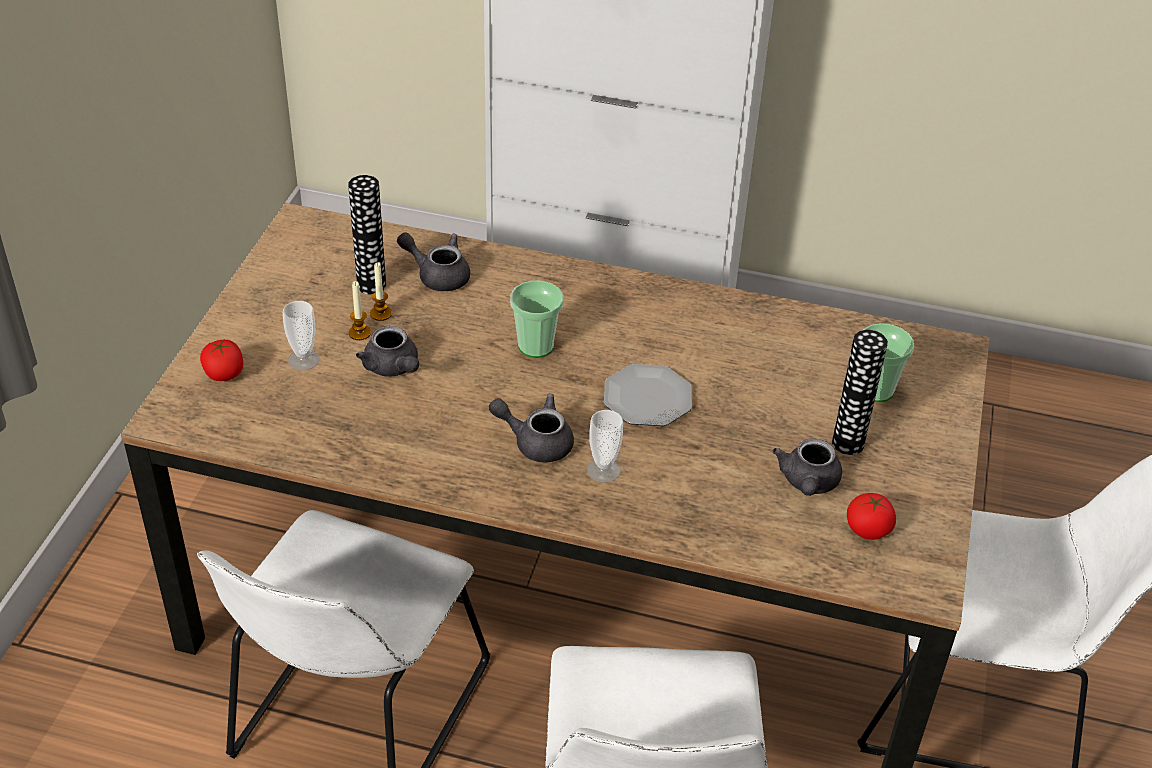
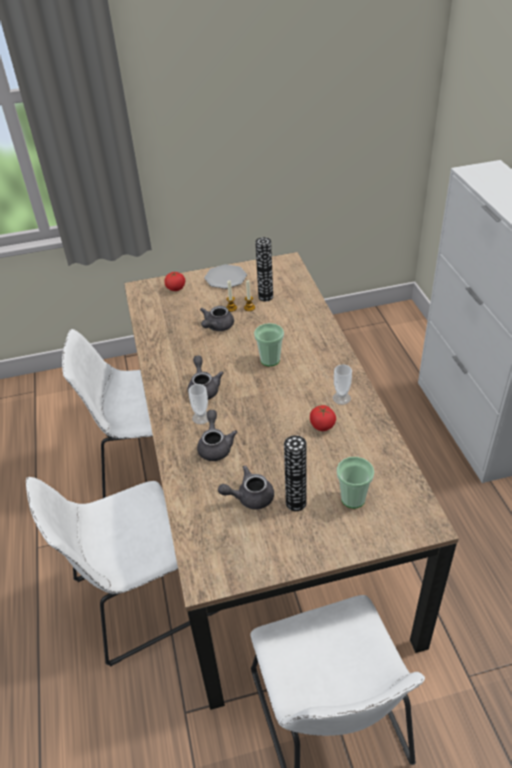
camera: 65 degrees right, 0 degrees up
cup [283,301,320,370] -> cup moved to [333,364,352,405]
grey teapot [397,232,470,291] -> grey teapot moved to [197,410,237,461]
plate [604,364,692,426] -> plate moved to [204,264,247,289]
tomato [847,493,896,540] -> tomato moved to [310,405,336,431]

